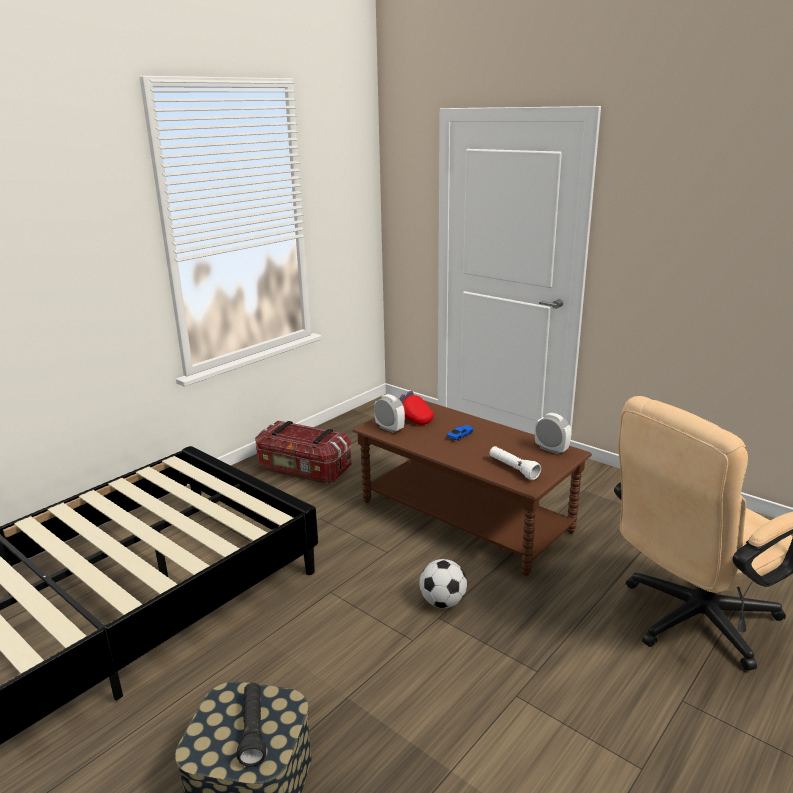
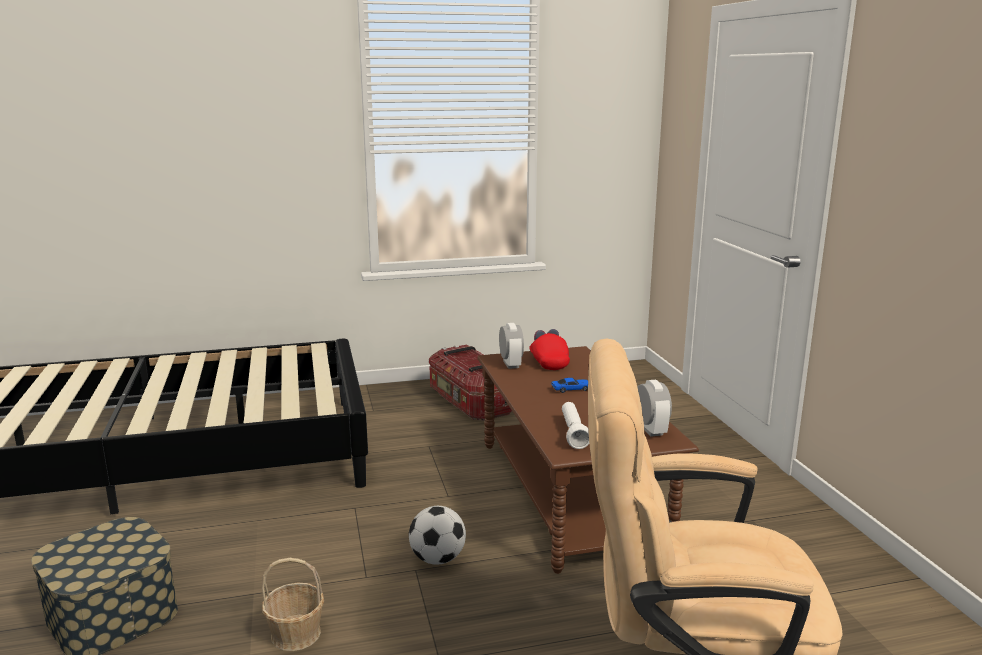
camera: 35 degrees right, 5 degrees down
black flashlight [237,683,266,767] -> none
none -> basket [262,558,324,651]

